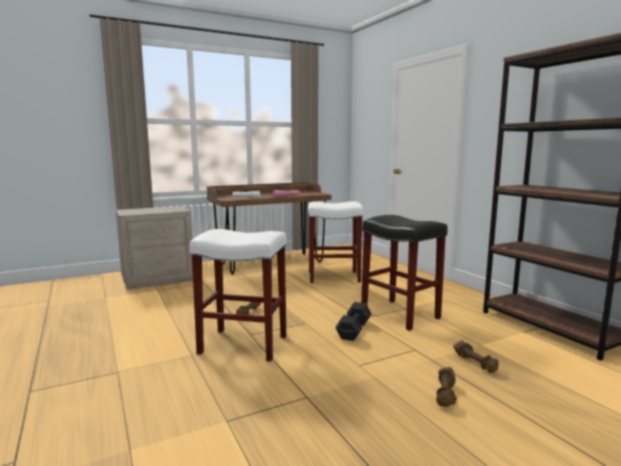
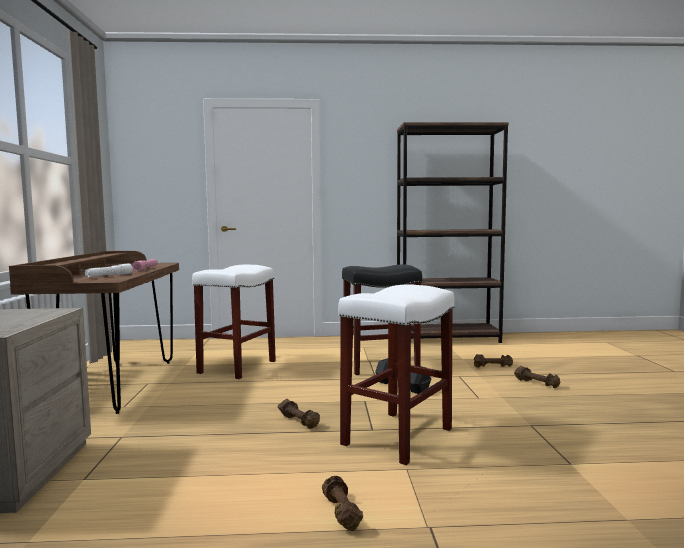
camera: 65 degrees left, 5 degrees down
none -> brown dumbbell [322,476,363,531]

